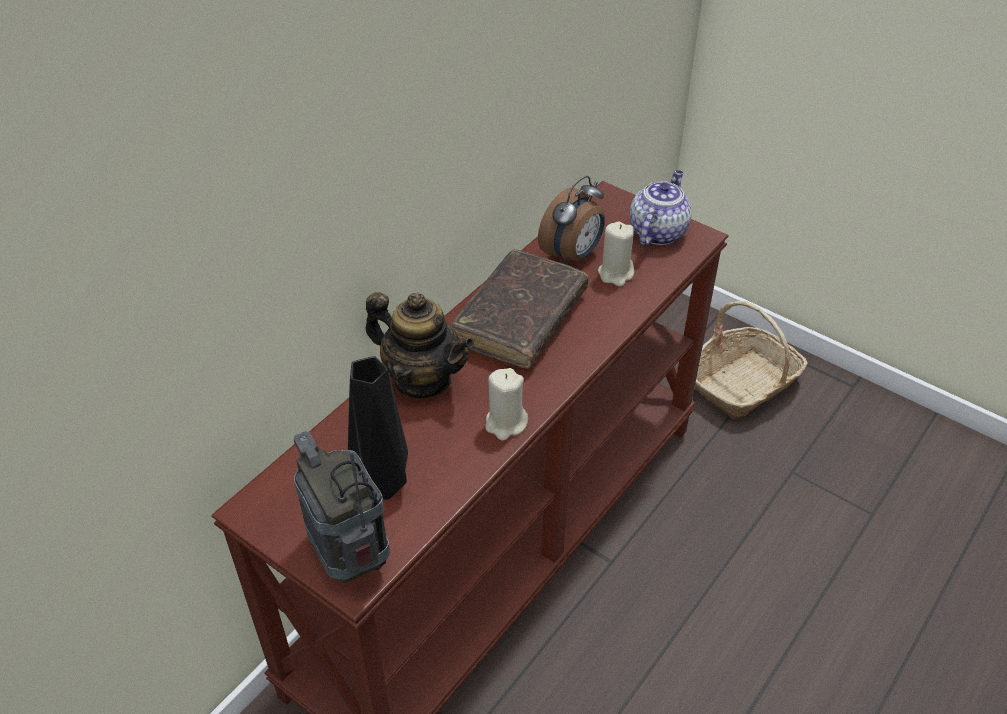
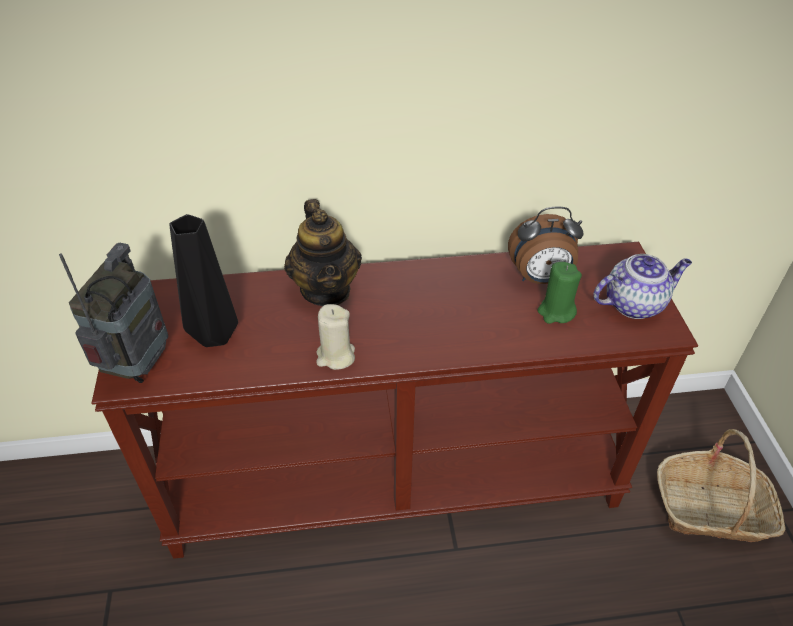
camera: 45 degrees right, 0 degrees up
brown book [451,249,589,369] -> none
beige candle [598,221,634,287] -> green candle [537,262,582,324]

